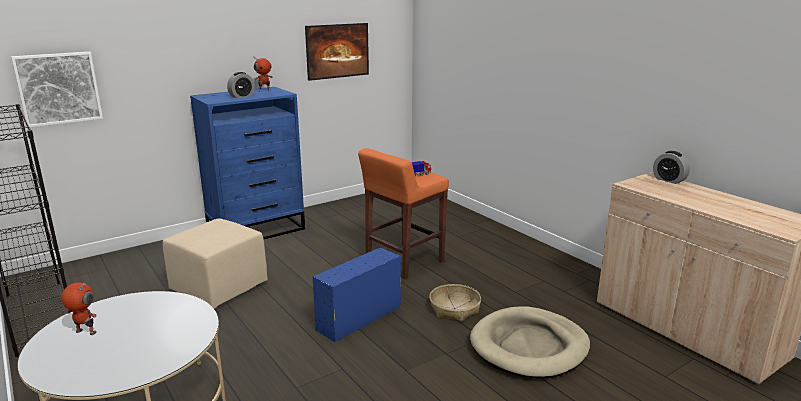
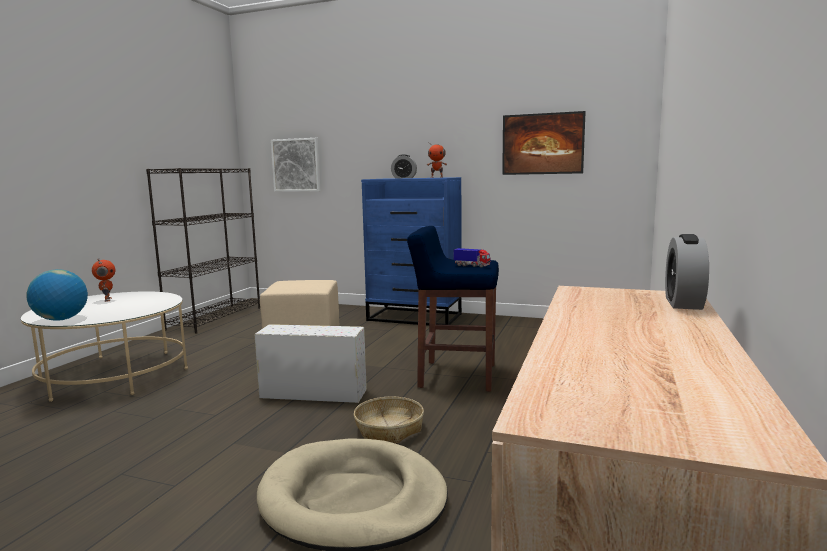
camera: 55 degrees right, 10 degrees down
blue storage box [313,248,401,342] -> white storage box [254,324,367,403]
orange stool [358,148,449,279] -> blue stool [407,226,499,392]
none -> globe [26,269,88,321]

